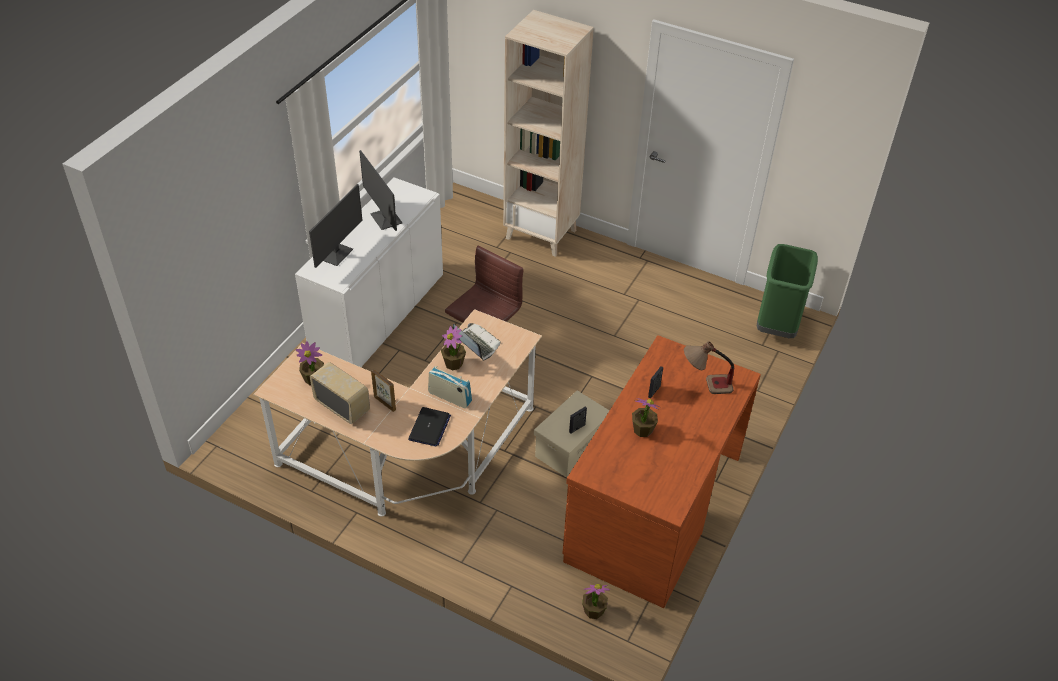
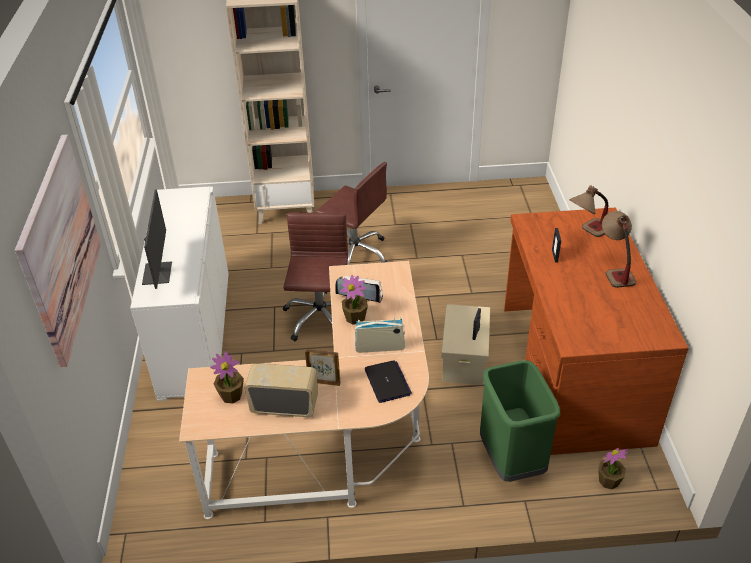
camera: 30 degrees left, 5 degrees down
monitor [359,150,402,231] -> none
potted plant [632,398,660,437] -> none
green trash can [757,244,818,338] -> green trash can moved to [480,360,560,482]
none -> picture [15,135,101,367]
none -> brown office chair [316,162,388,265]
none -> table lamp [602,211,636,288]

